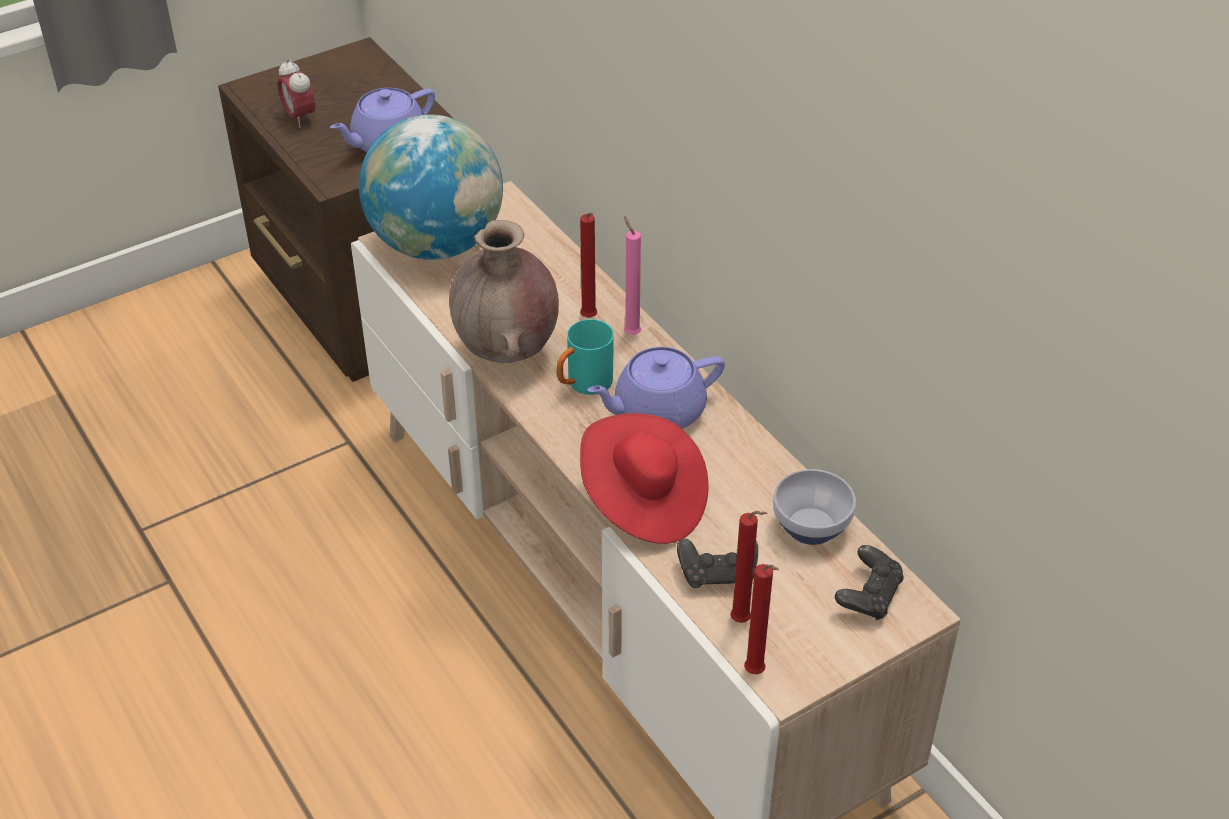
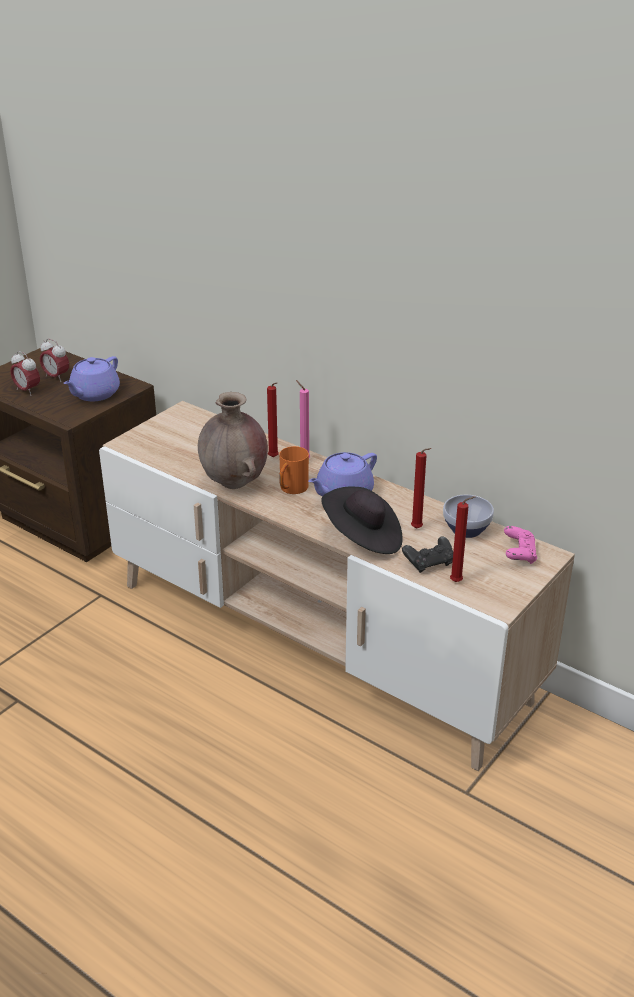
camera: 20 degrees left, 10 degrees down
globe [359,115,503,260] -> none
turquoise mug [557,319,614,395] -> orange mug [279,446,309,494]
red hat [580,413,709,544] -> black hat [321,487,403,554]
red candle [744,564,779,675] -> red candle moved to [411,448,432,528]
black game controller [835,545,904,620] -> pink game controller [504,526,537,564]
none -> alarm clock [40,339,69,382]

